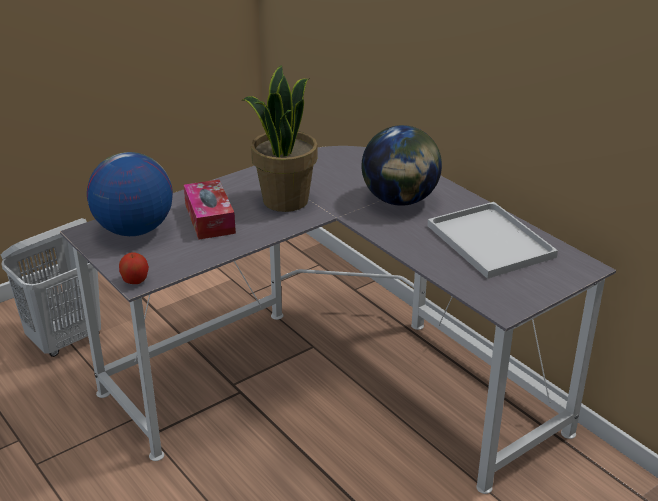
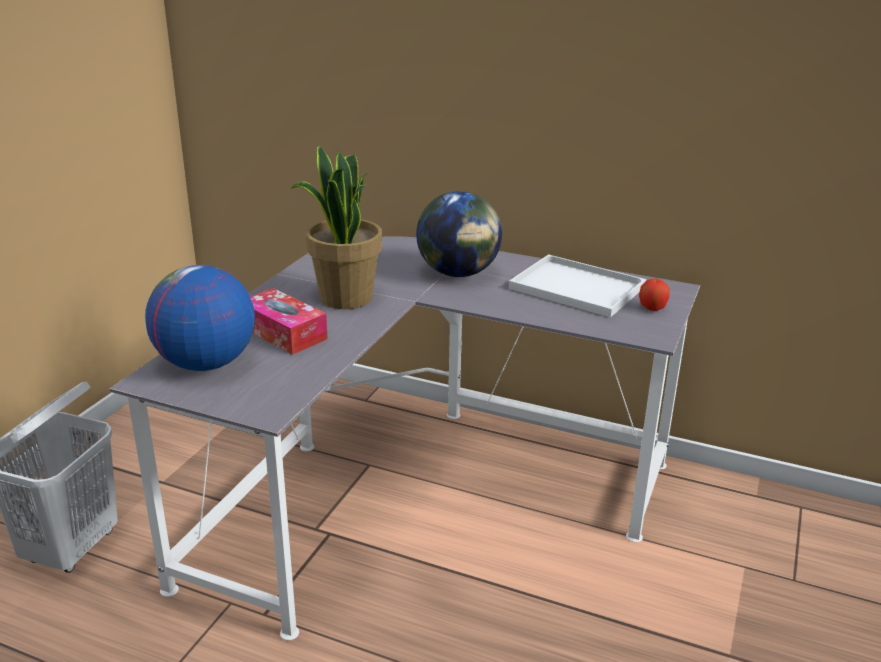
camera: 30 degrees left, 5 degrees down
apple [119,252,149,284] -> apple moved to [639,278,670,311]

